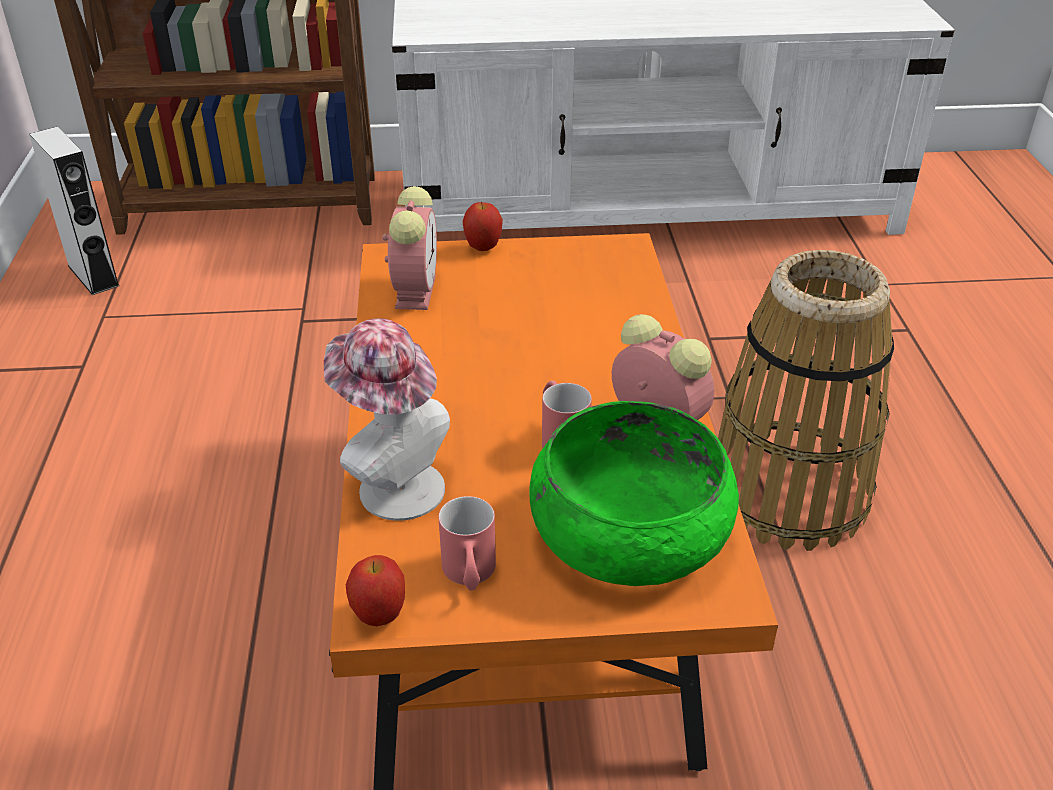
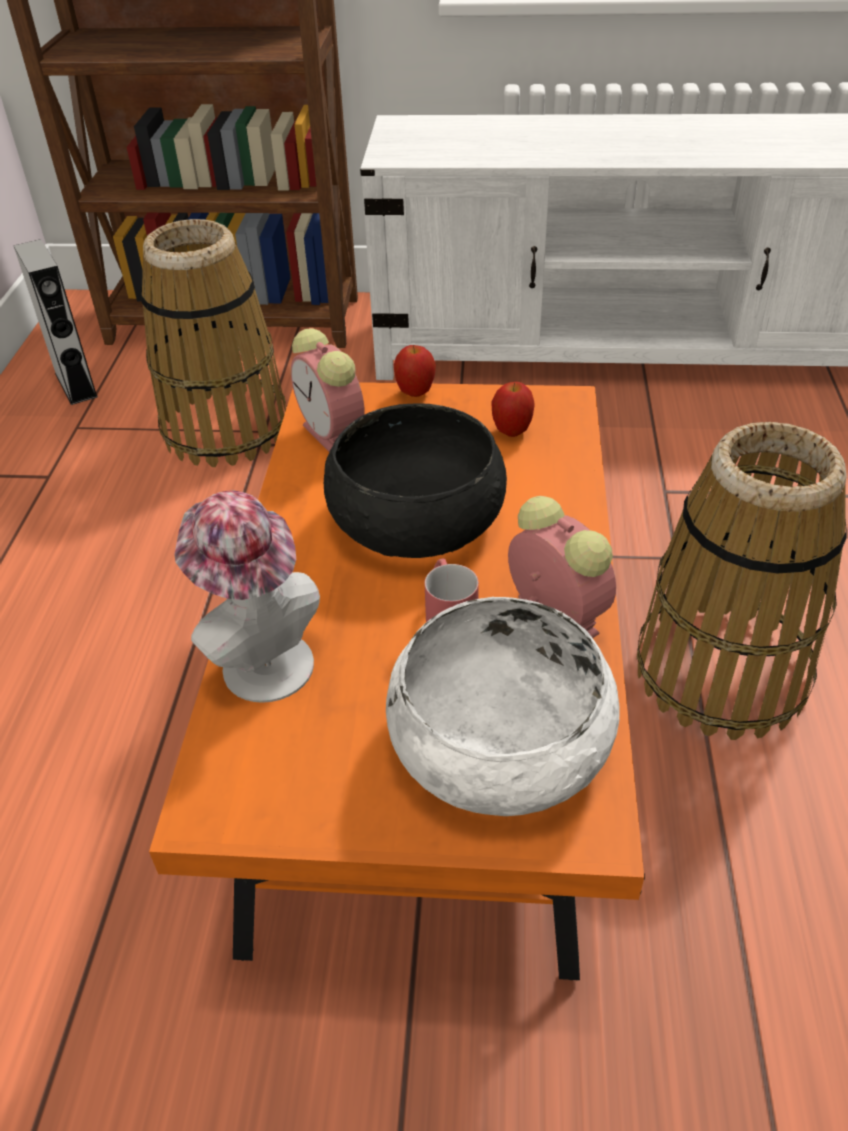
camera: 10 degrees right, 5 degrees up
apple [346,555,405,626] -> apple moved to [491,382,535,437]
alarm clock [383,186,437,310] -> alarm clock turned 135 degrees clockwise [291,328,365,452]
red mug [438,496,496,590] -> none
green bowl [529,401,739,586] -> white bowl [386,597,620,816]
none -> basket [141,219,287,467]
none -> black bowl [324,403,507,558]

